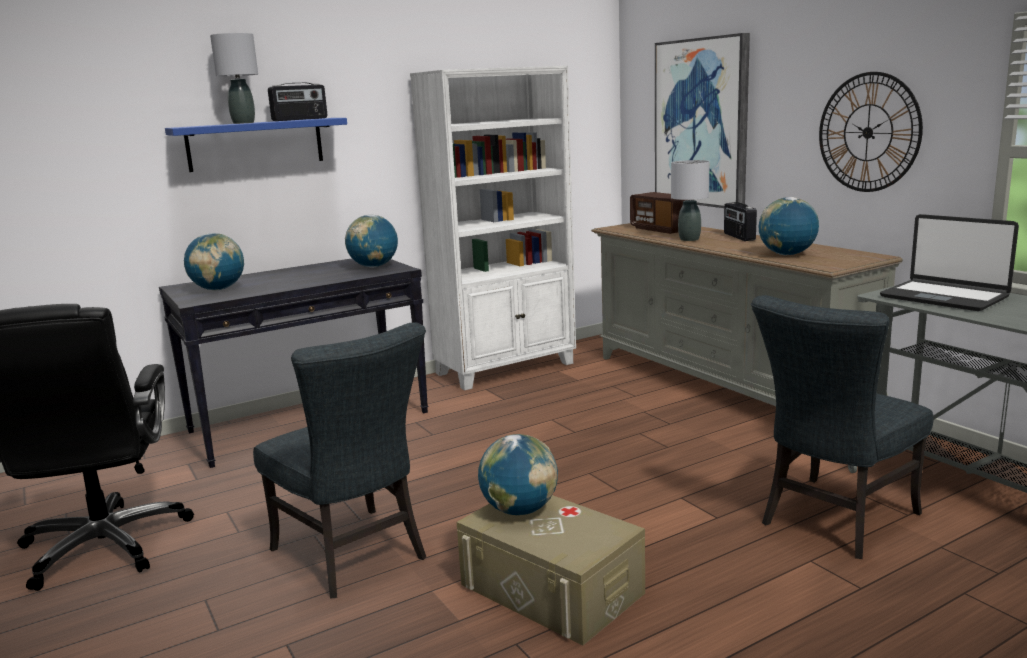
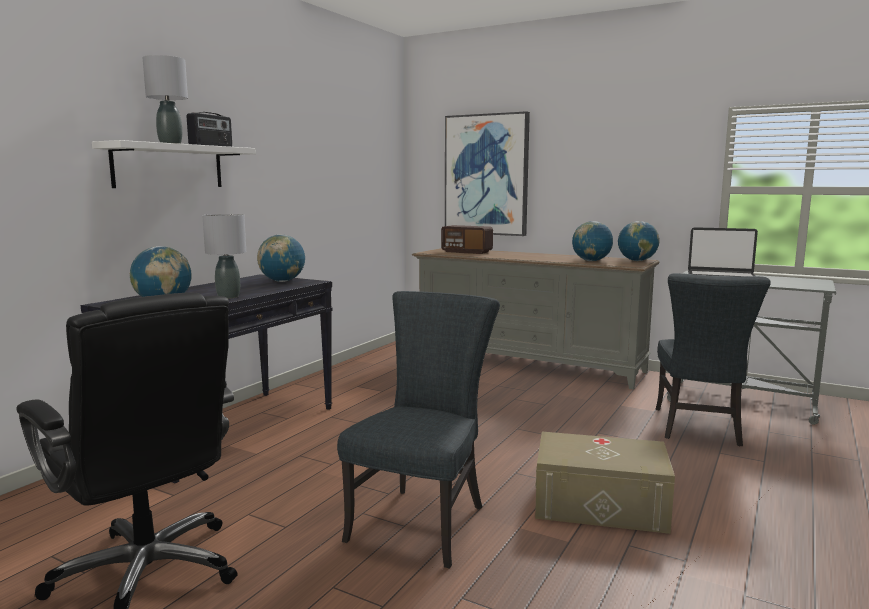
camera: 30 degrees left, 5 degrees down
blue shelf [165,118,347,172] -> white shelf [92,140,256,188]
grey chair [253,322,426,599] -> grey chair turned 90 degrees counterclockwise [337,291,500,569]
white bookcase [410,66,576,390] -> none
globe [478,434,558,515] -> globe moved to [618,221,660,261]
grey table lamp [671,160,710,241] -> grey table lamp moved to [202,214,246,299]
radio [724,202,757,241] -> none
wall clock [819,72,923,192] -> none

